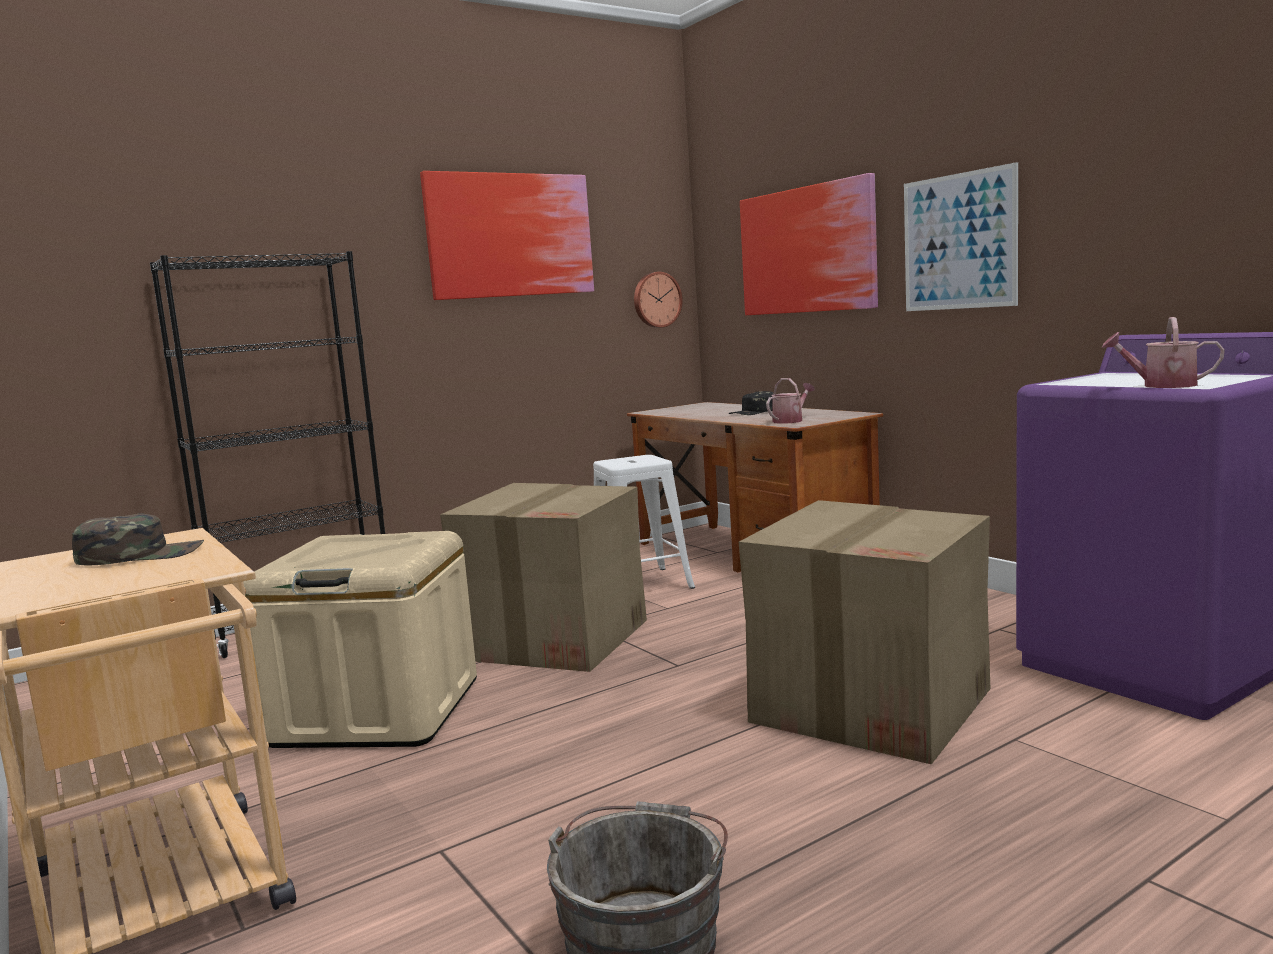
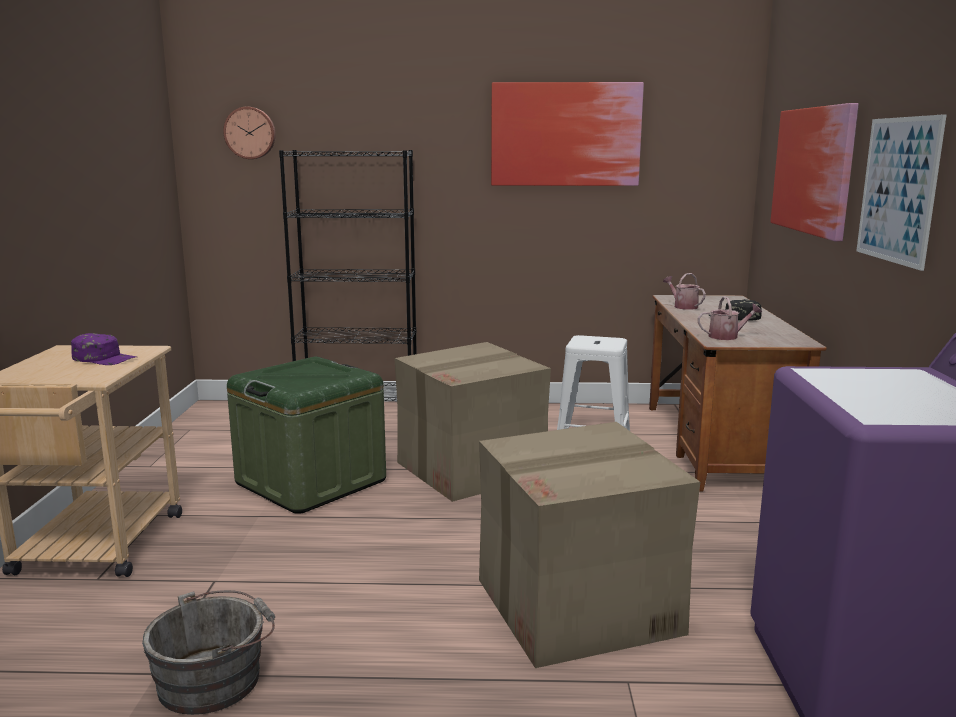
camera: 35 degrees right, 5 degrees up
green cap [72,513,204,565] -> purple cap [71,333,137,365]
beige storage box [243,531,477,748] -> green storage box [227,357,386,514]
wall clock [634,272,683,328] -> wall clock moved to [223,107,276,159]
watering can [1101,317,1225,388] -> watering can moved to [663,273,706,310]

